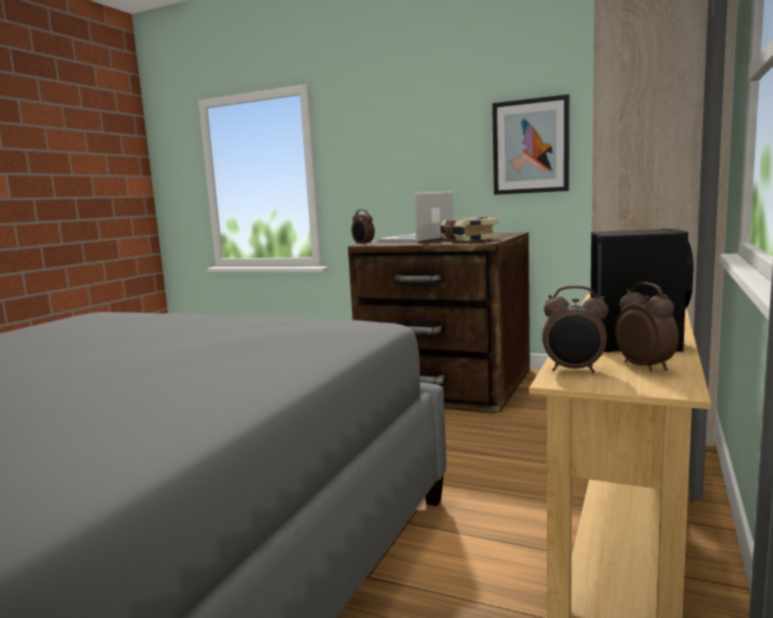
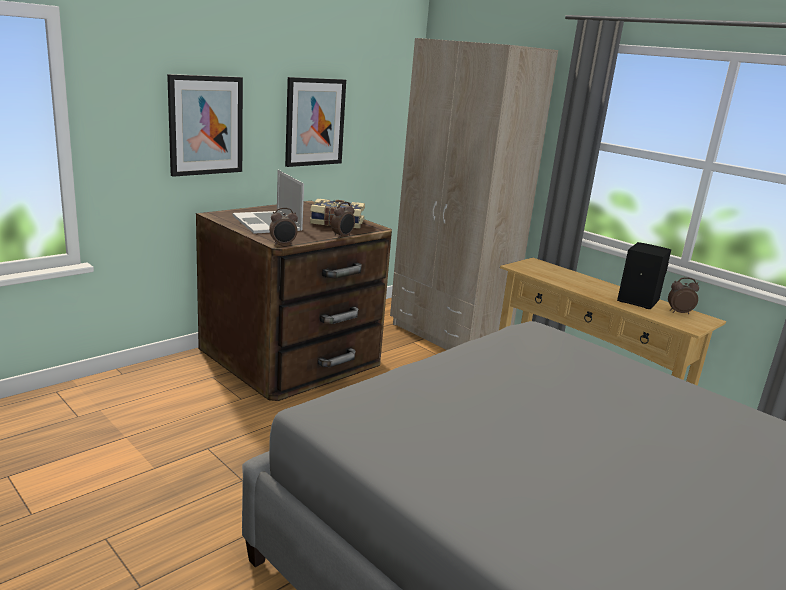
camera: 70 degrees left, 10 degrees up
alarm clock [542,286,609,373] -> alarm clock moved to [331,202,355,238]
none -> picture [167,74,243,177]

